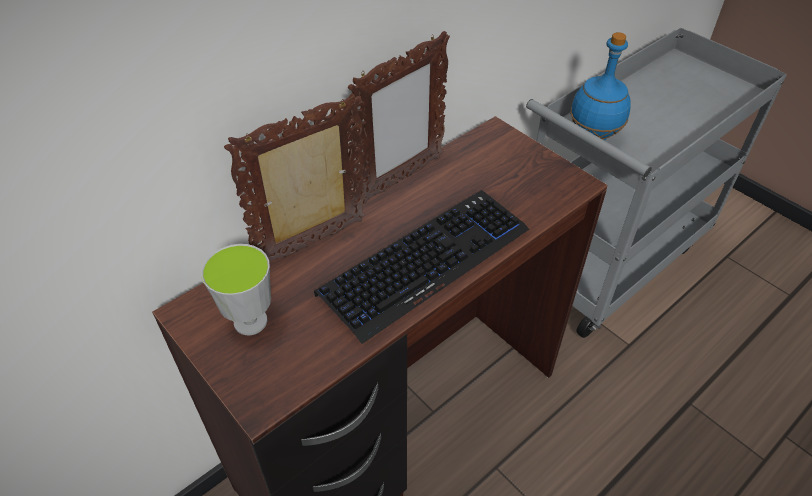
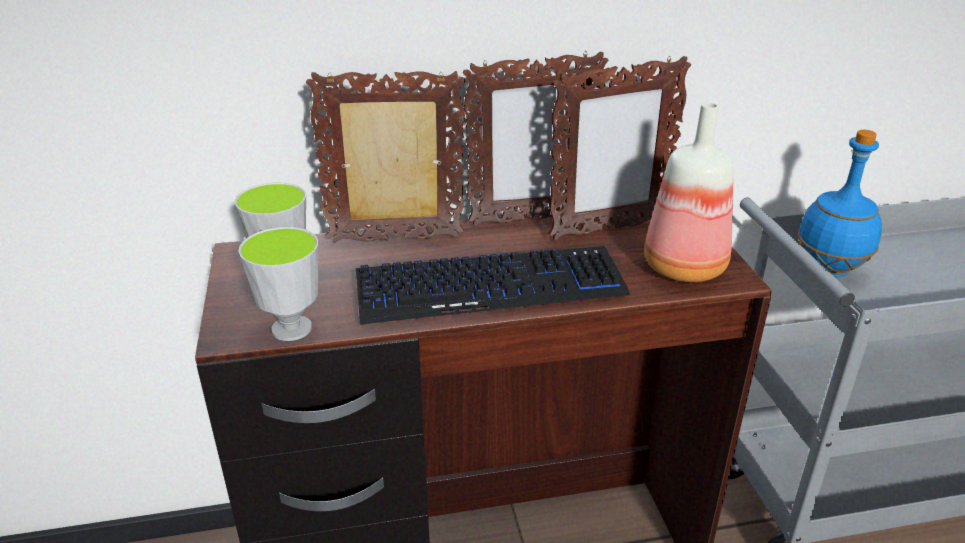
camera: 30 degrees right, 15 degrees down
none -> cup [238,227,318,341]
none -> picture frame [549,56,691,240]
none -> bottle [644,102,734,282]

